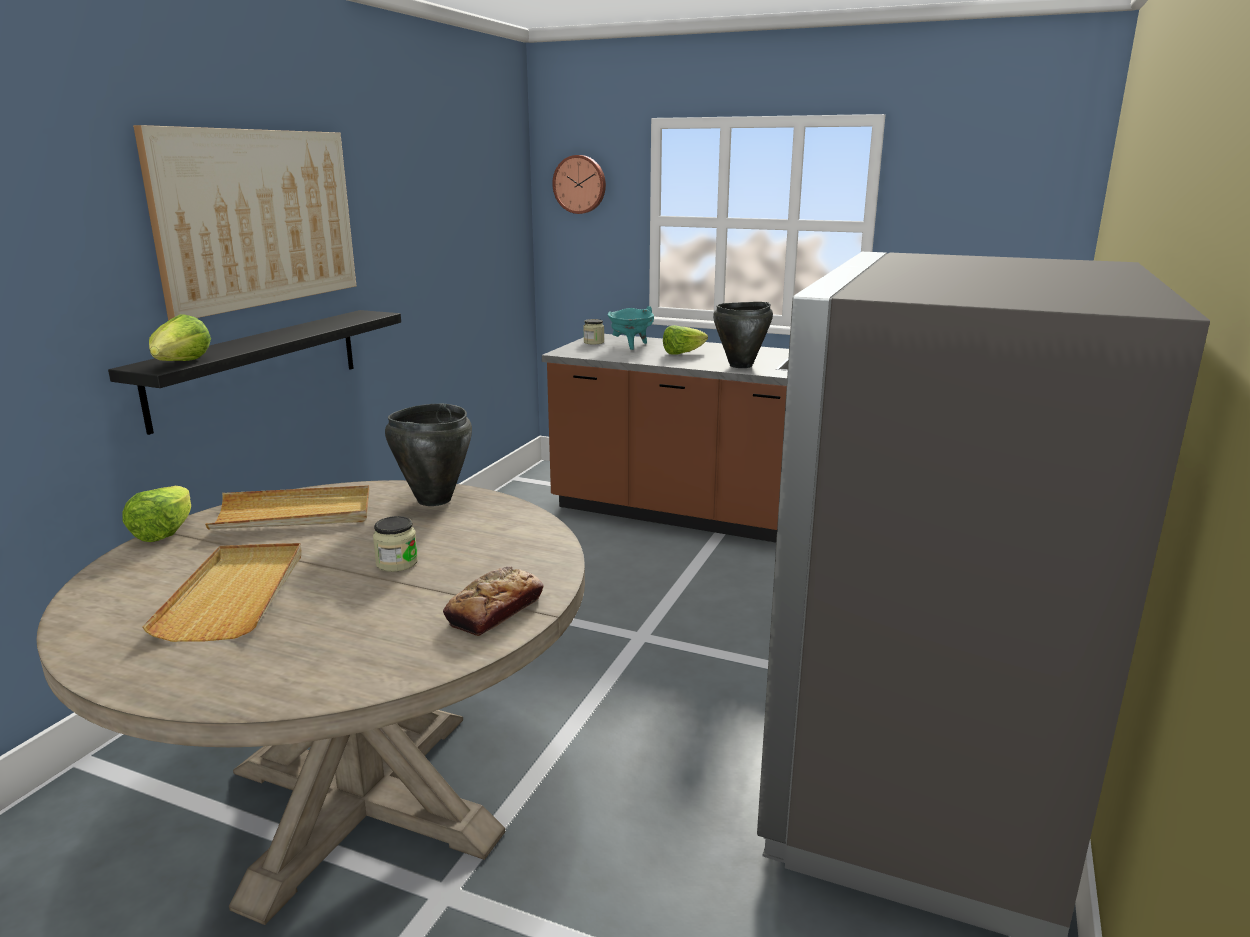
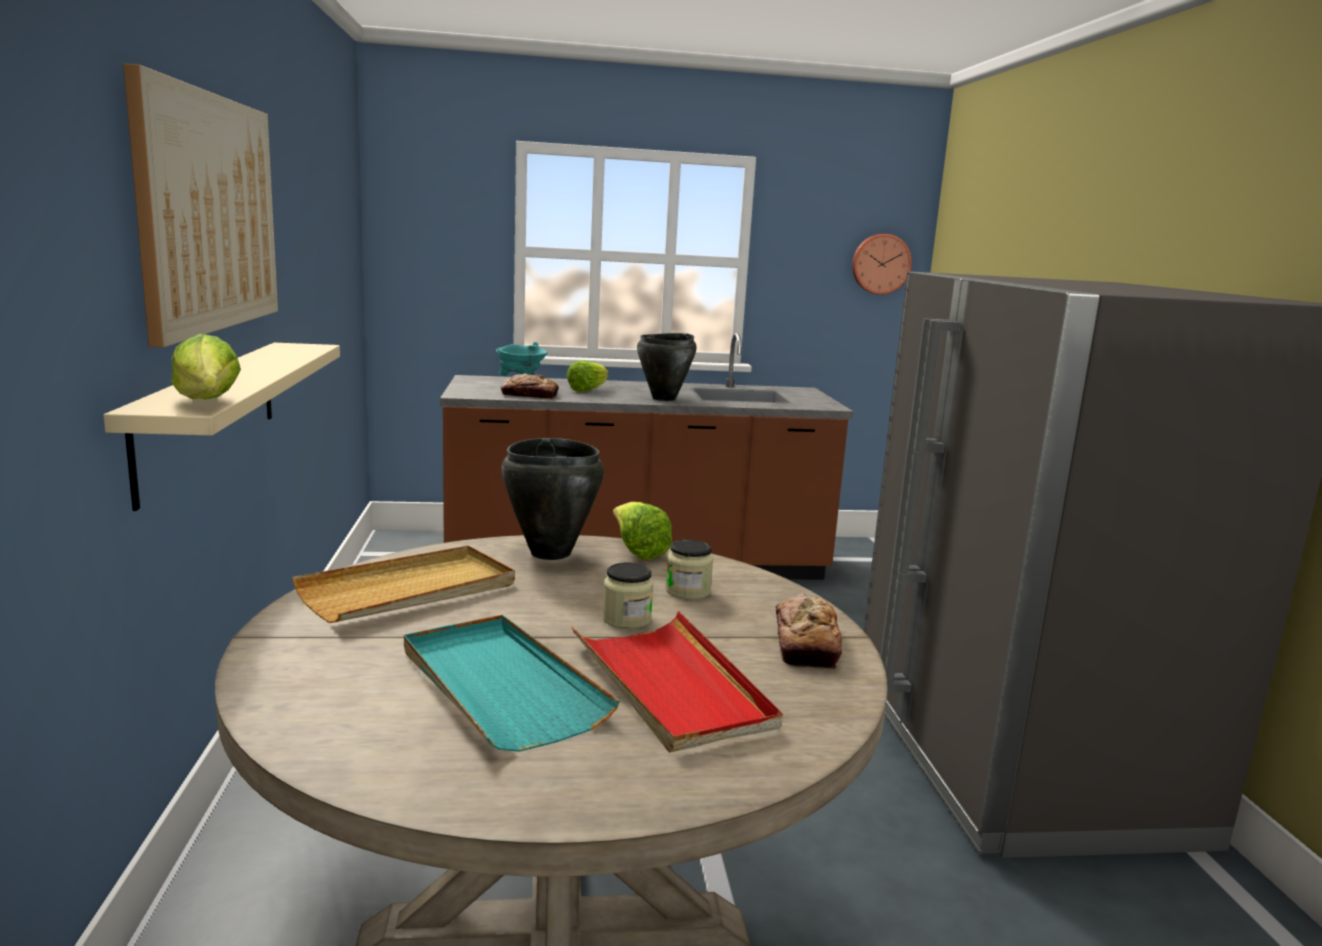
camera: 30 degrees left, 5 degrees down
black shelf [108,310,401,435] -> beige shelf [103,343,340,511]
lettuce [122,486,191,542] -> lettuce moved to [613,502,672,559]
beige tray [142,543,302,642] -> turquoise tray [404,615,620,752]
wall clock [552,155,606,214] -> wall clock moved to [852,234,912,295]
jar [583,319,604,344] -> jar moved to [666,539,713,600]
none -> bread [501,374,559,399]
none -> red tray [572,611,783,753]

